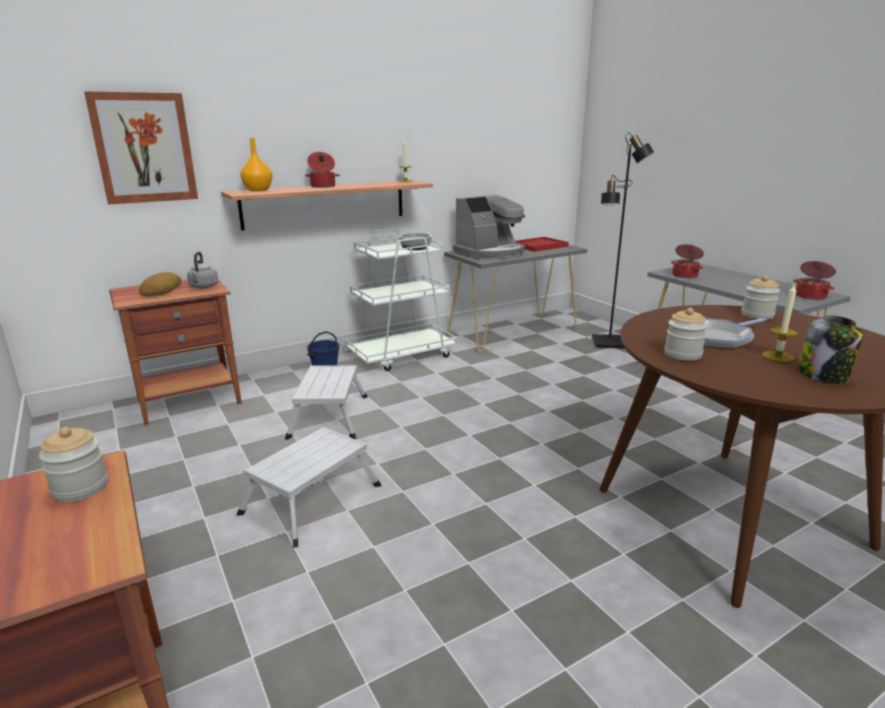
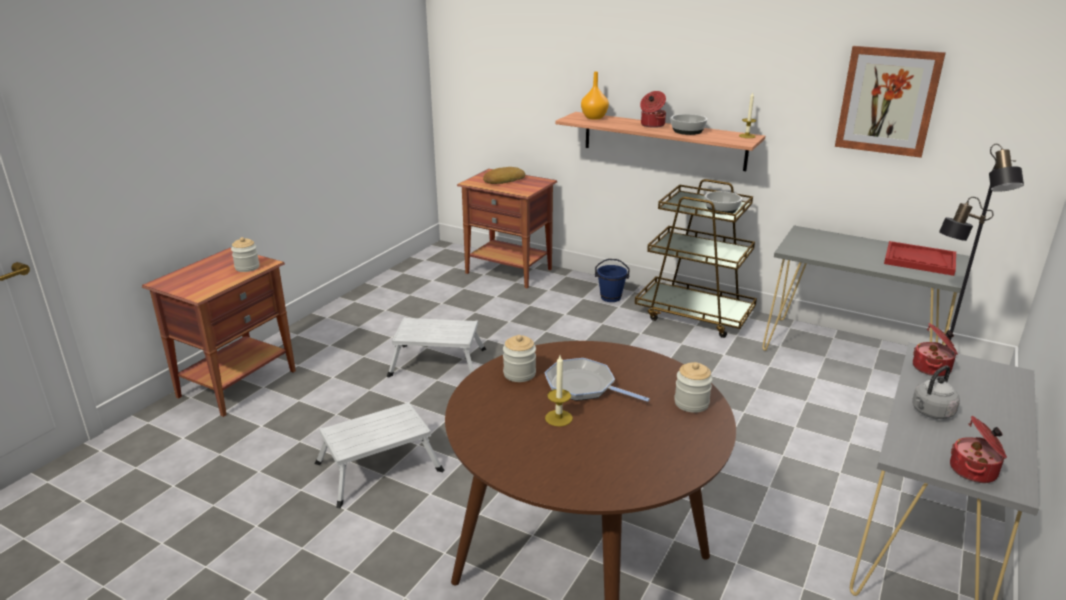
camera: 60 degrees right, 5 degrees up
picture [84,91,198,205] -> picture moved to [835,46,946,158]
grey kettle [187,252,218,288] -> grey kettle moved to [912,365,960,419]
white step ladder [285,365,368,440] -> white step ladder moved to [315,402,444,508]
white cart [345,228,457,371] -> brown cart [635,179,757,338]
coffee machine [453,194,525,259] -> none
jar [798,315,863,384] -> none
none -> bowl [671,114,707,135]

